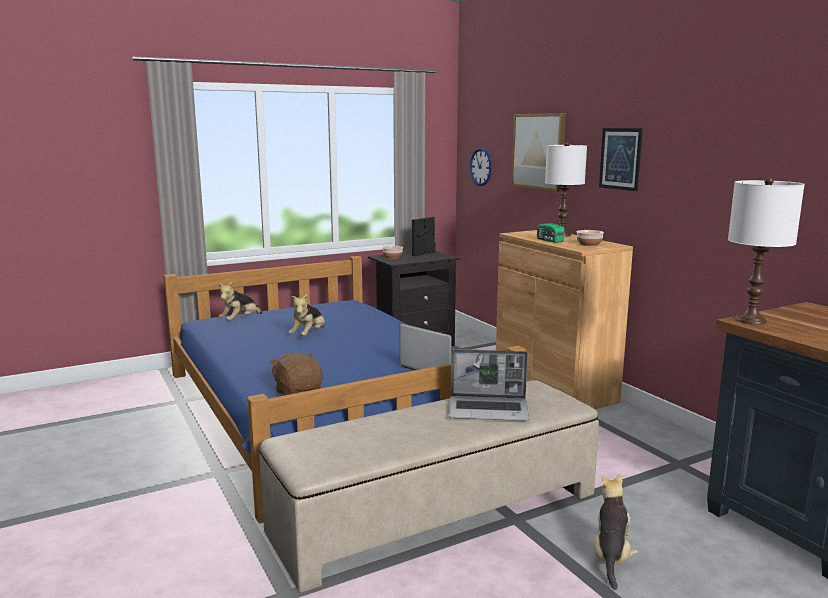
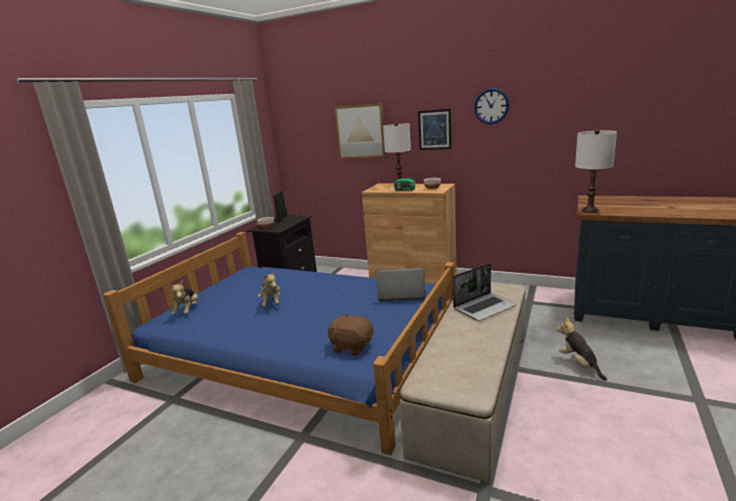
camera: 35 degrees left, 5 degrees up
wall clock [470,148,492,186] -> wall clock moved to [474,88,509,124]

